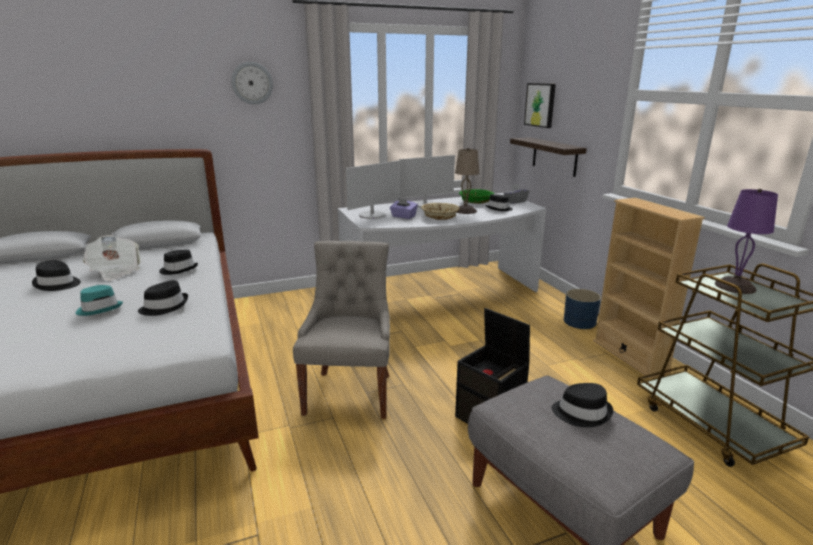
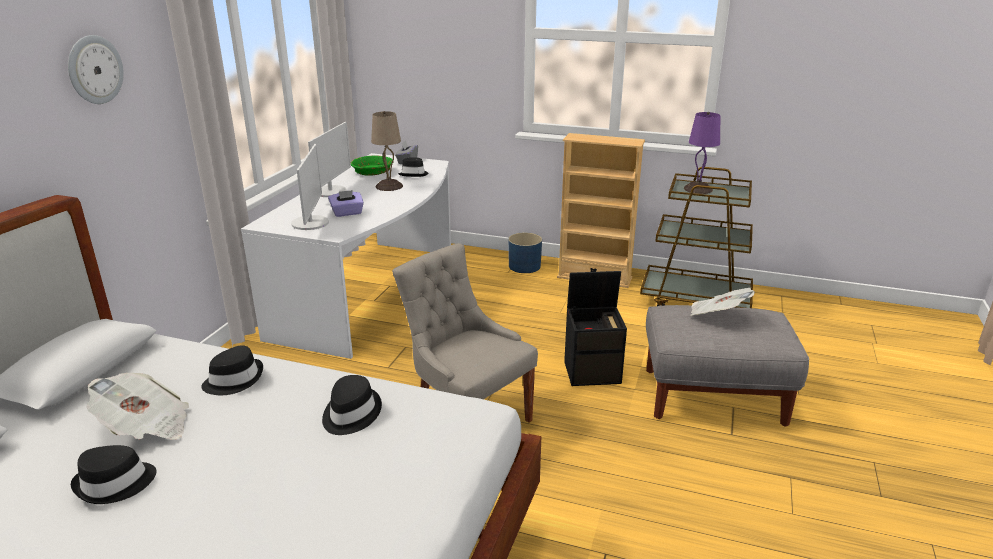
camera: 50 degrees left, 5 degrees up
turquoise hat [76,285,123,316] -> none
beige bowl [421,203,460,220] -> none
shelf [510,137,587,177] -> none
picture [524,83,556,128] -> none
black hat [552,383,613,427] -> newspaper [690,288,755,316]

